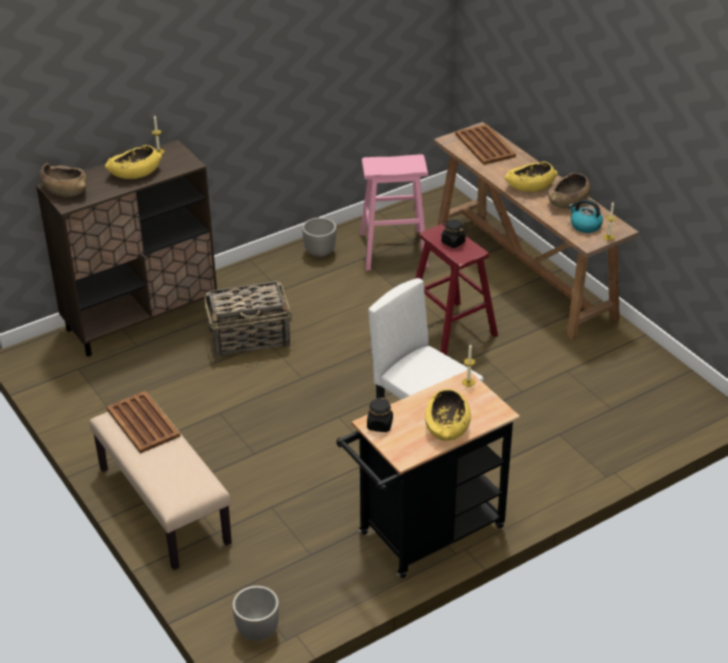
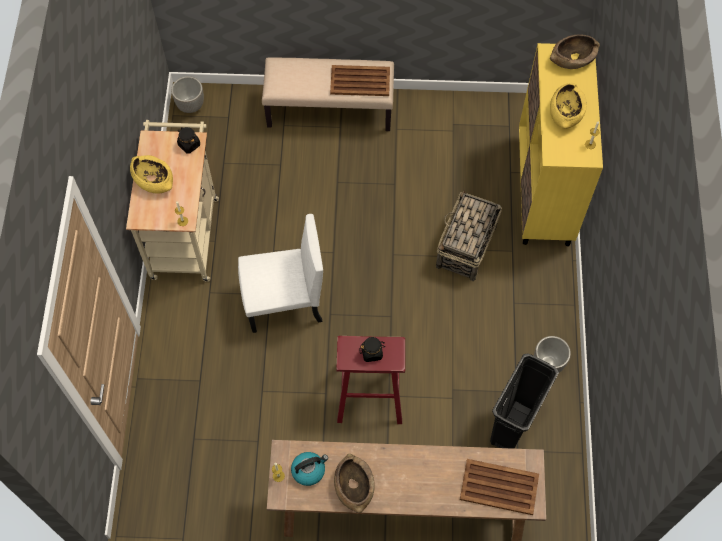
camera: 125 degrees right, 25 degrees up
brown cabinet [36,140,217,356] -> yellow cabinet [519,43,603,246]
black cart [336,370,520,578] -> beige cart [126,120,219,282]
pink stool [360,154,429,270] -> black trash can [490,353,559,449]
yellow bowl [505,162,558,192] -> none

